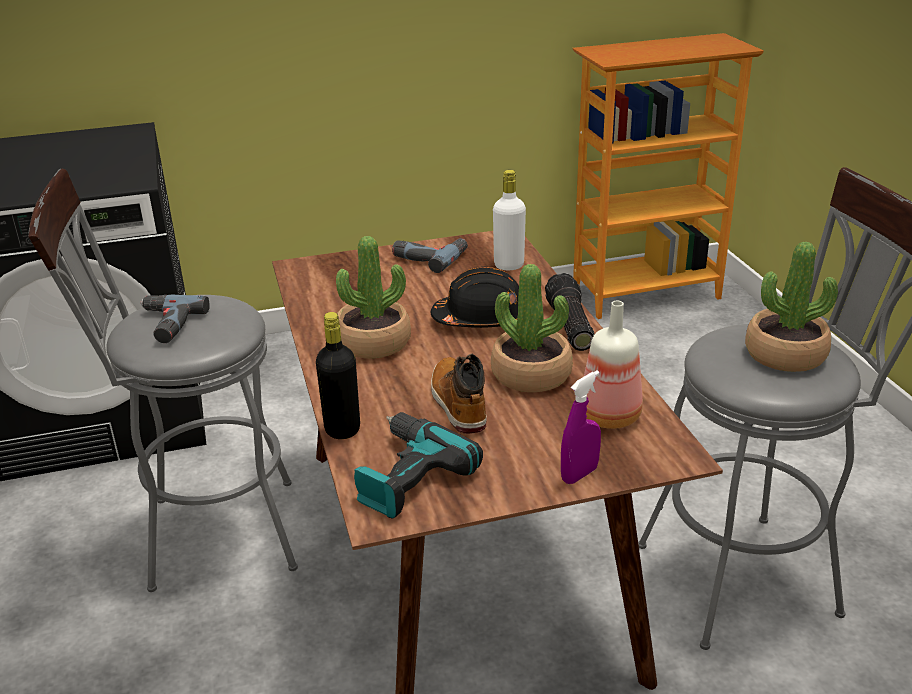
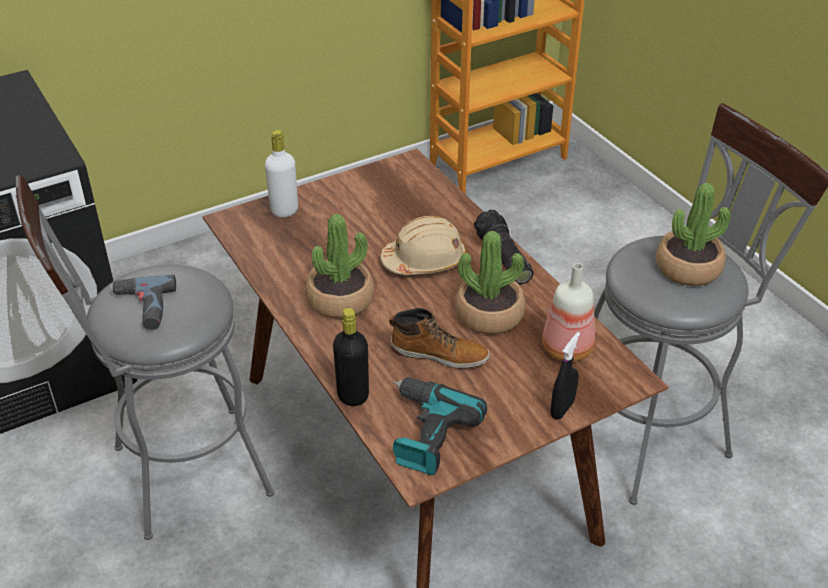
camera: 15 degrees left, 10 degrees up
power drill [392,238,468,273] -> none
black hard hat [431,267,519,328] -> beige hard hat [380,216,467,275]
boot [431,353,487,434] -> boot turned 135 degrees clockwise [389,308,490,369]
white bottle [493,170,526,270] -> white bottle moved to [265,130,298,218]
purple spray bottle [561,370,601,484] -> black spray bottle [550,332,580,420]

